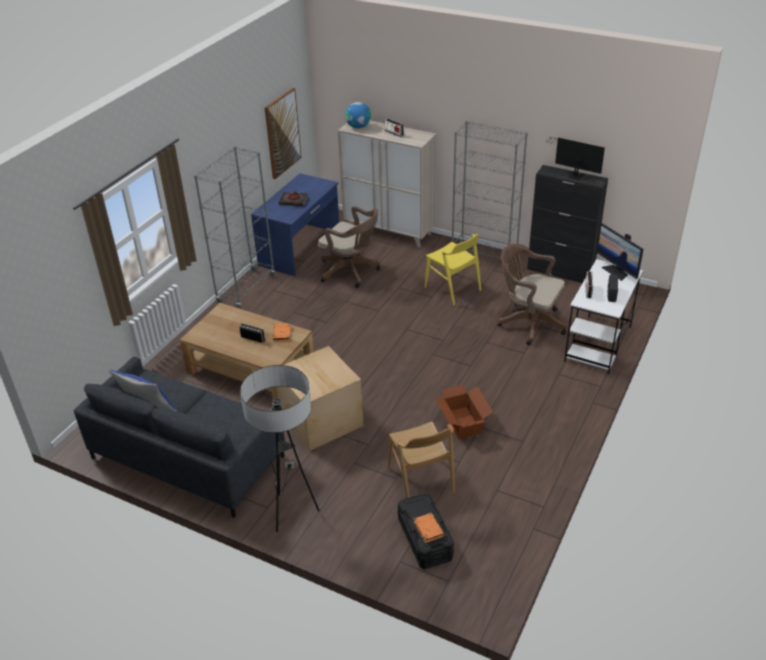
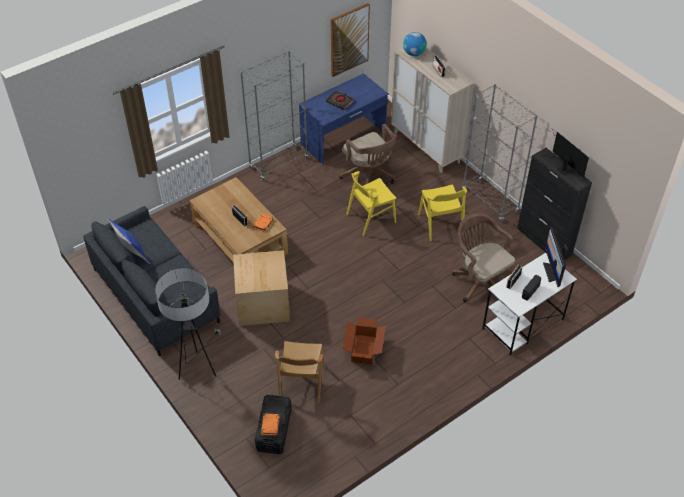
camera: 25 degrees right, 10 degrees up
none -> yellow chair [346,171,397,236]

